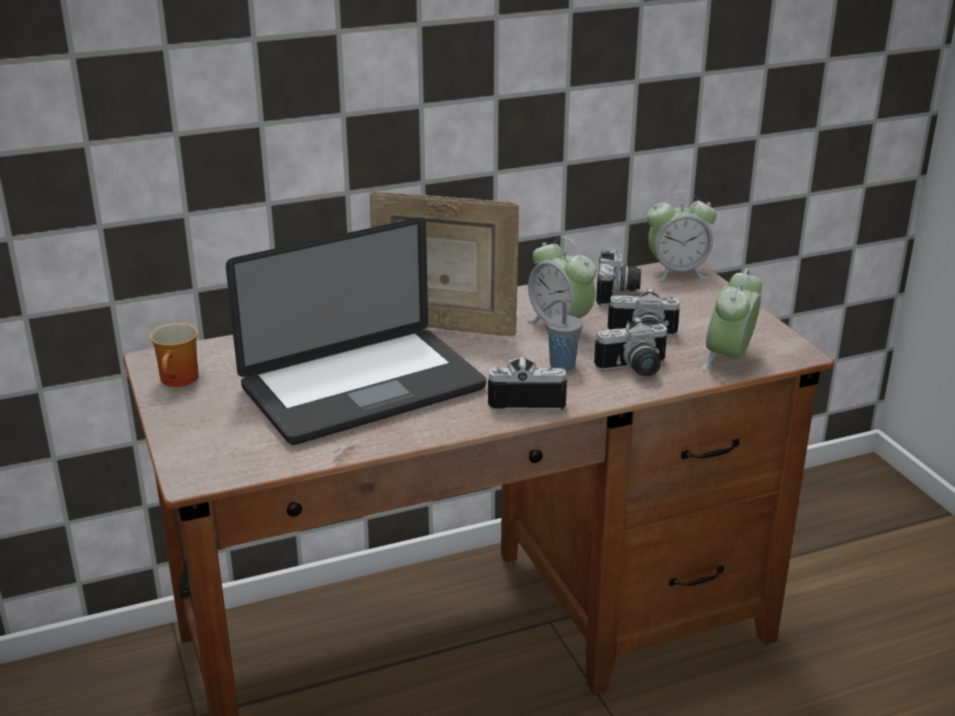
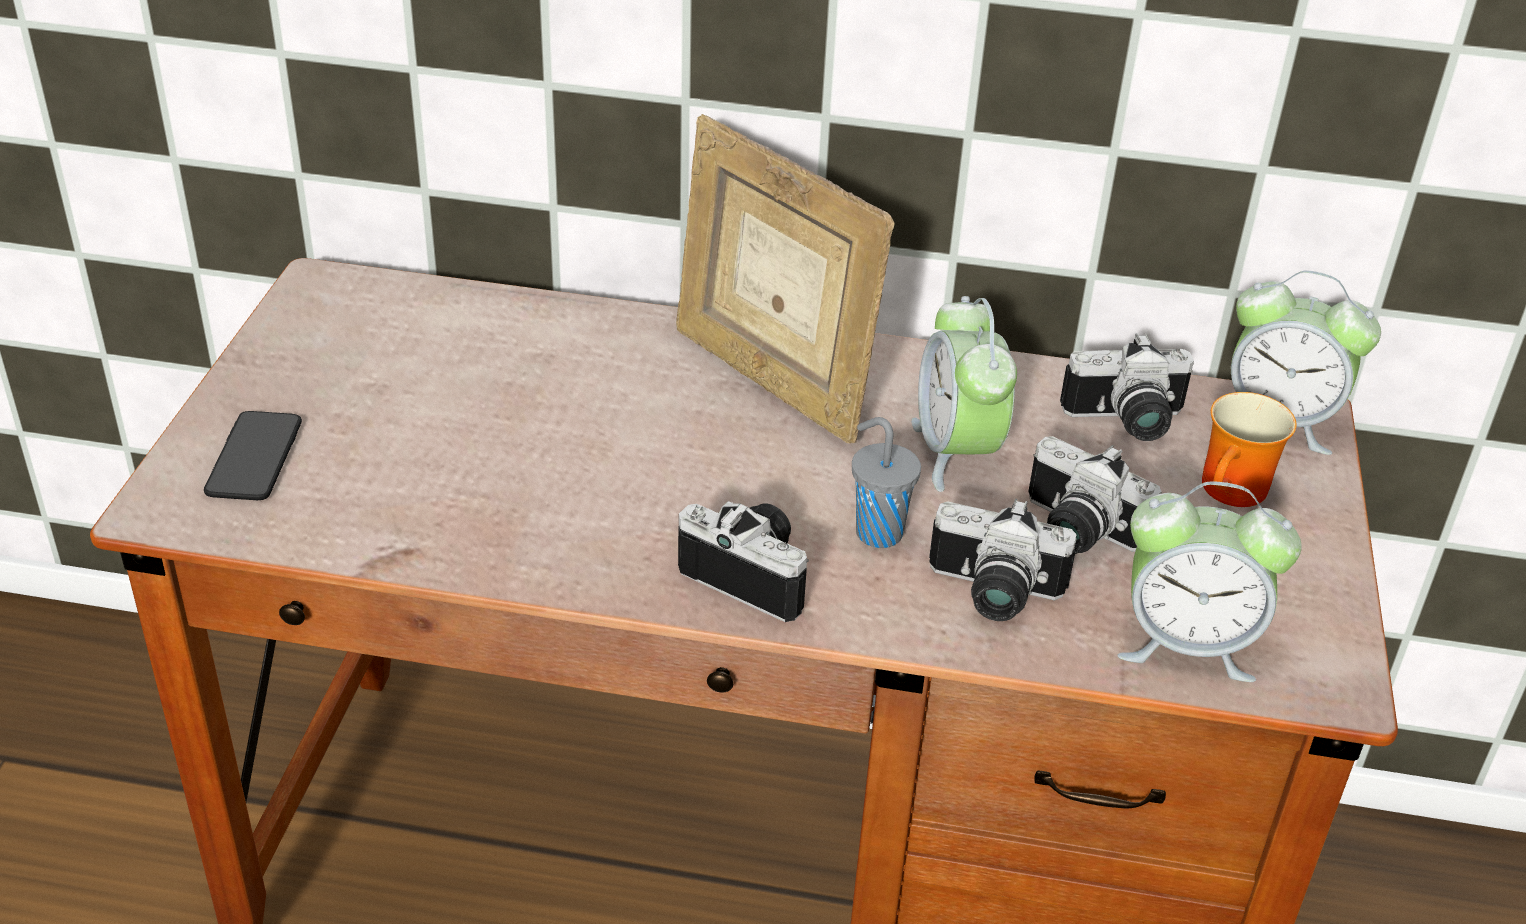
camera: 30 degrees right, 10 degrees up
mug [149,323,199,387] -> mug moved to [1202,392,1297,507]
laptop [226,218,486,445] -> none
camera [596,249,641,306] -> camera turned 45 degrees clockwise [1060,333,1194,441]
alarm clock [702,268,762,370] -> alarm clock turned 135 degrees counterclockwise [1117,481,1302,682]
none -> phone [204,411,302,500]

